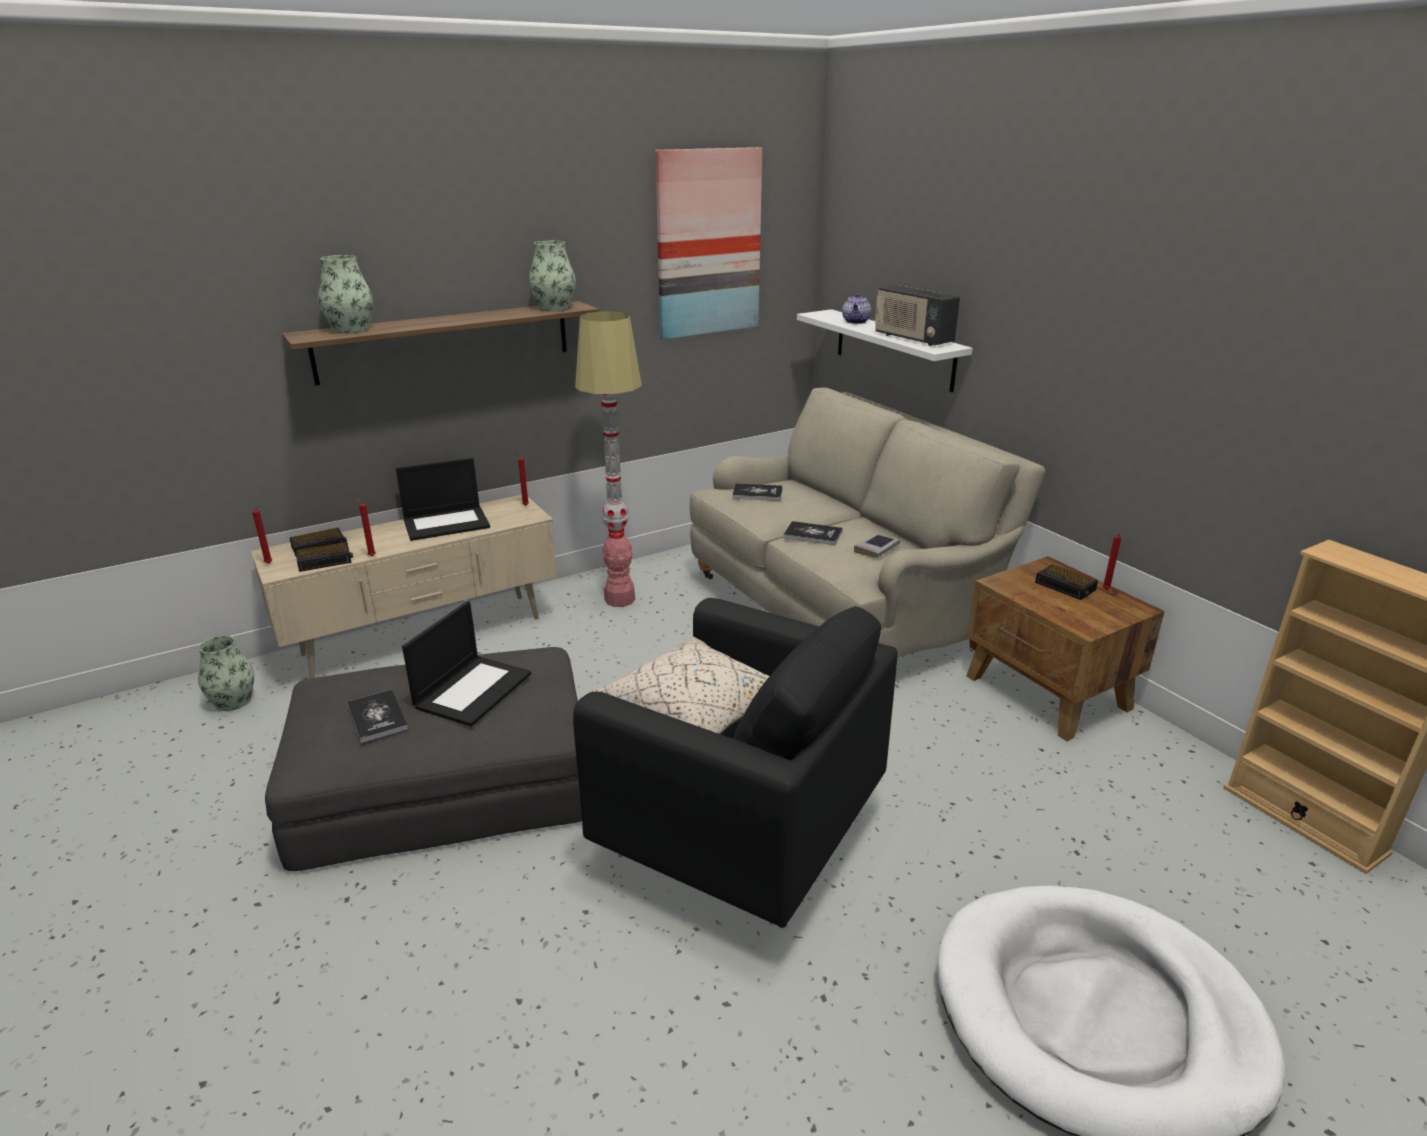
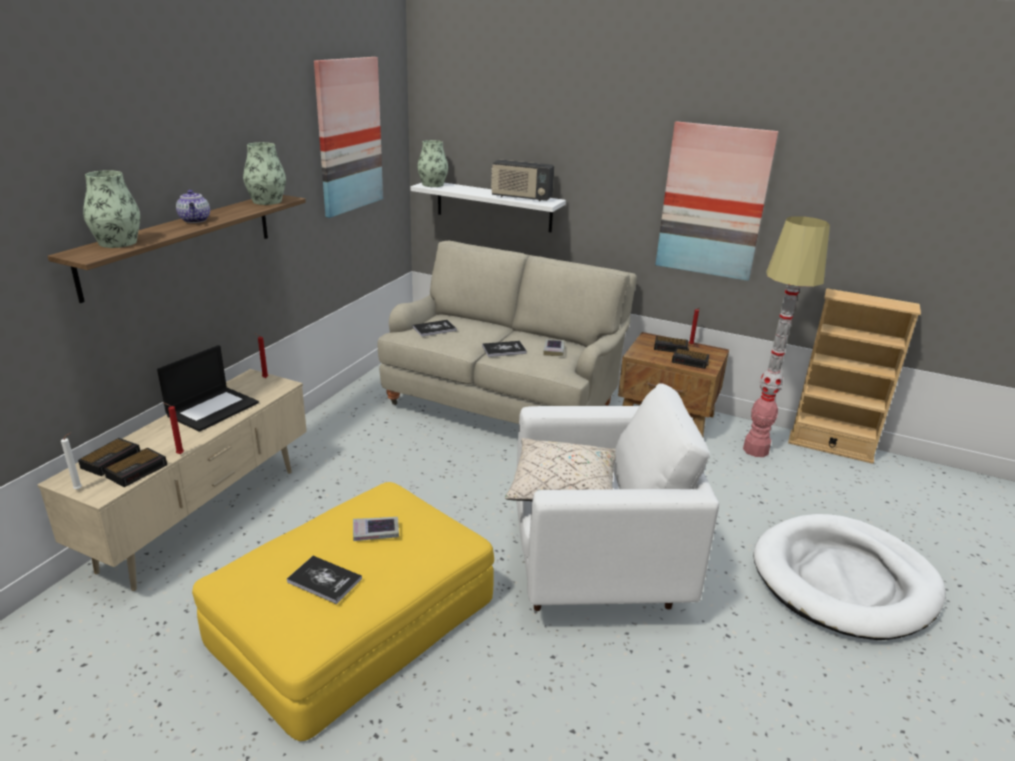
camera: 35 degrees left, 0 degrees up
vase [198,636,254,711] -> vase moved to [417,140,448,187]
red candle [252,505,272,564] -> white candle [61,433,82,490]
grey ottoman [265,647,582,871] -> yellow ottoman [192,482,494,741]
laptop [402,601,531,726] -> book [353,517,399,541]
black armchair [573,598,897,928] -> white armchair [516,383,719,611]
floor lamp [575,311,642,607] -> floor lamp moved to [743,216,830,457]
teapot [842,293,871,324] -> teapot moved to [176,190,210,223]
none -> picture [655,121,779,281]
none -> alarm clock [672,348,709,369]

